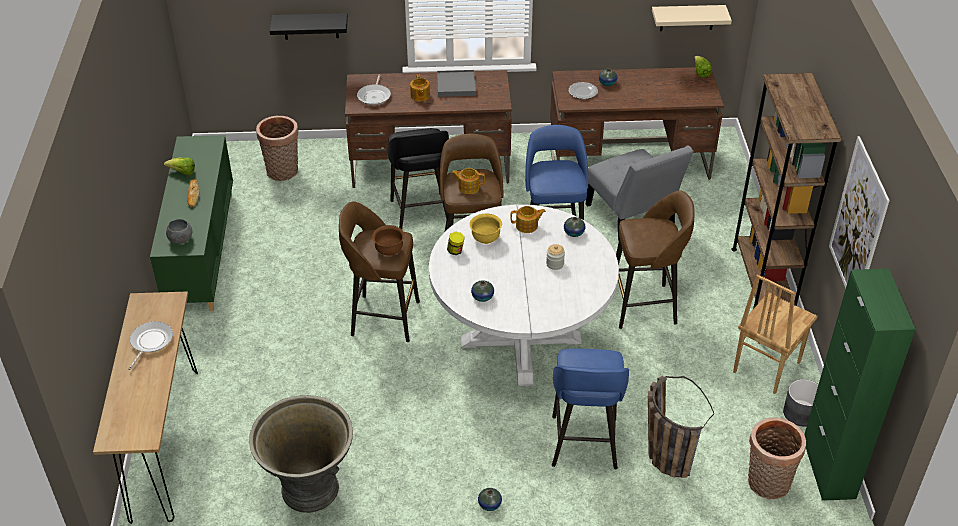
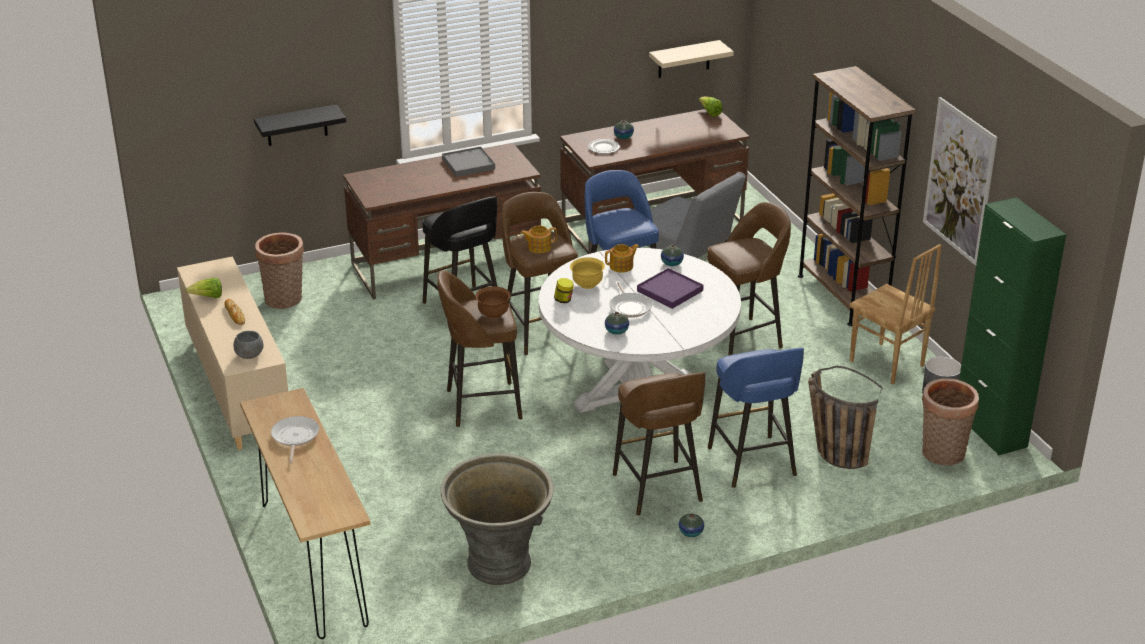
camera: 20 degrees left, 10 degrees down
green cabinet [150,135,233,311] -> beige cabinet [177,256,288,450]
frying pan [357,75,391,105] -> frying pan moved to [610,282,652,318]
teapot [410,74,430,102] -> none
jar [546,244,565,270] -> purple tray [637,268,704,309]
brown chair [733,274,818,394] -> brown chair turned 60 degrees counterclockwise [849,244,942,384]
none -> brown stool [613,372,705,516]

